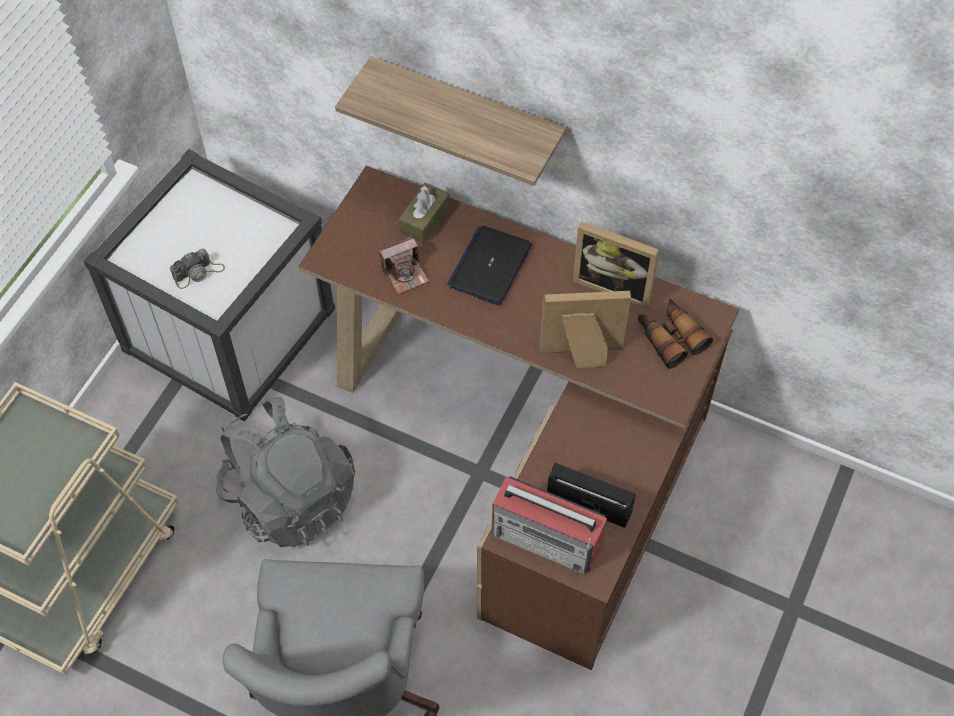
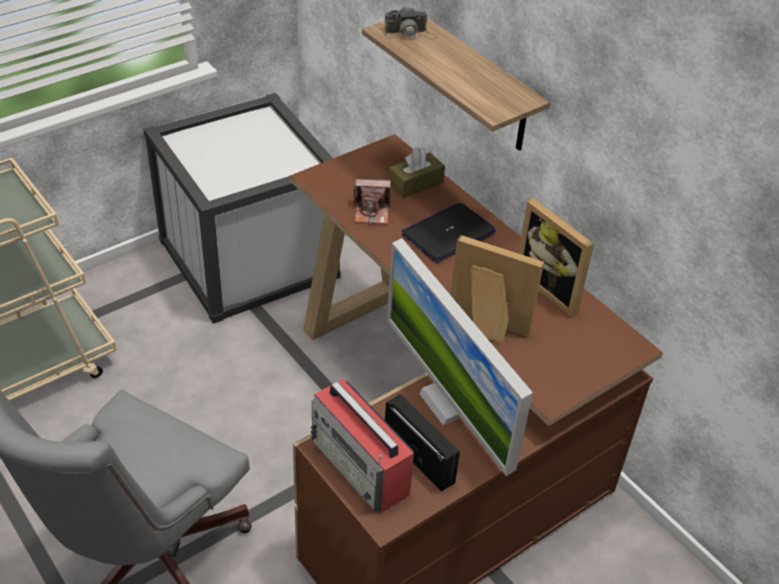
camera: 25 degrees right, 15 degrees down
camera [170,249,225,289] -> camera moved to [384,7,438,39]
grey backpack [216,397,355,547] -> none
binoculars [638,299,713,369] -> none
none -> monitor [387,238,533,476]

